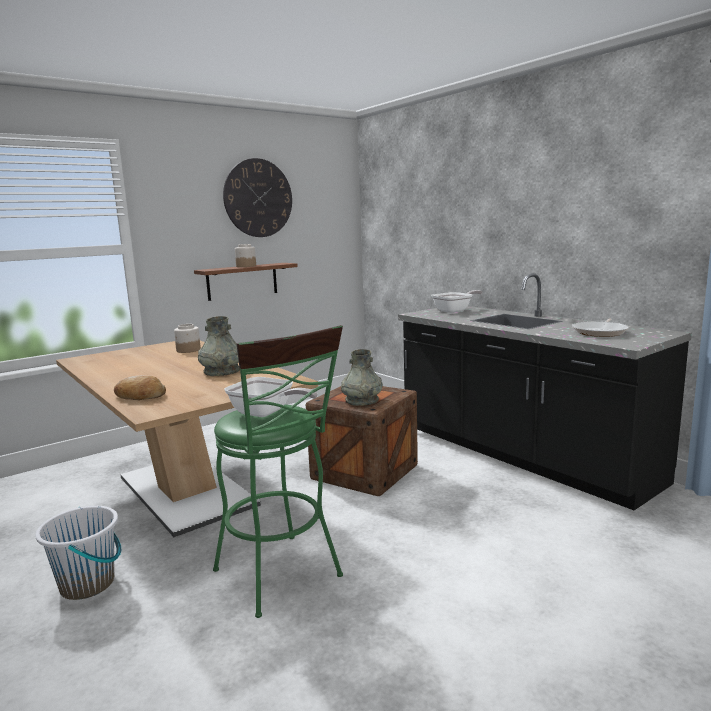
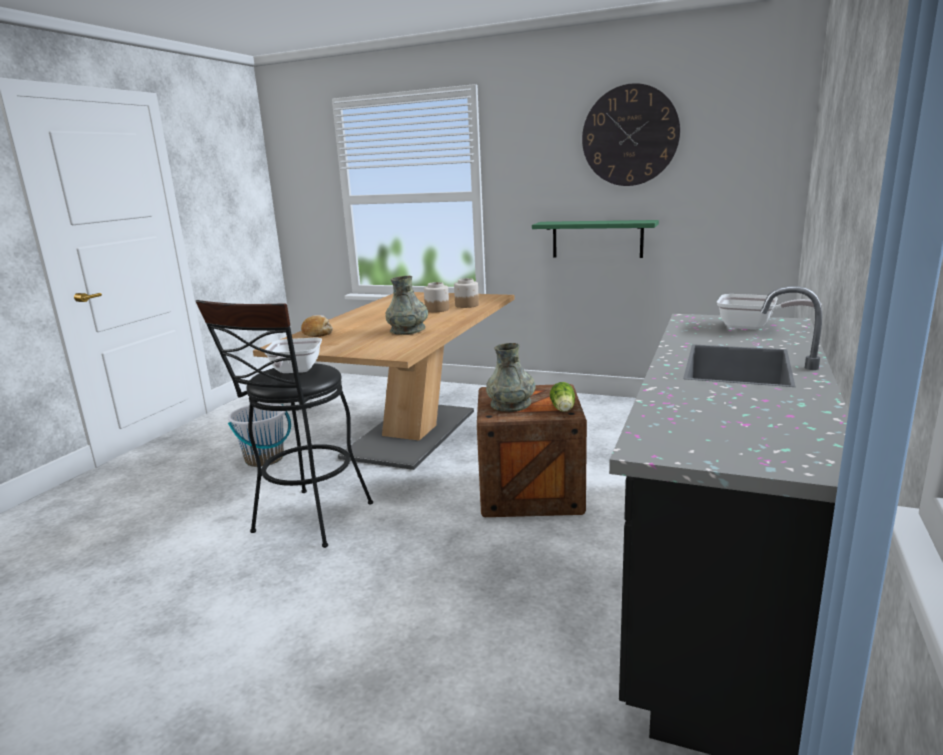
camera: 60 degrees right, 5 degrees up
brown shelf [194,263,298,301] -> green shelf [532,220,659,258]
green stool [213,325,343,618] -> black stool [196,300,373,548]
jar [235,244,256,267] -> jar moved to [424,282,449,312]
frying pan [572,318,629,337] -> none
none -> lettuce [550,382,575,412]

